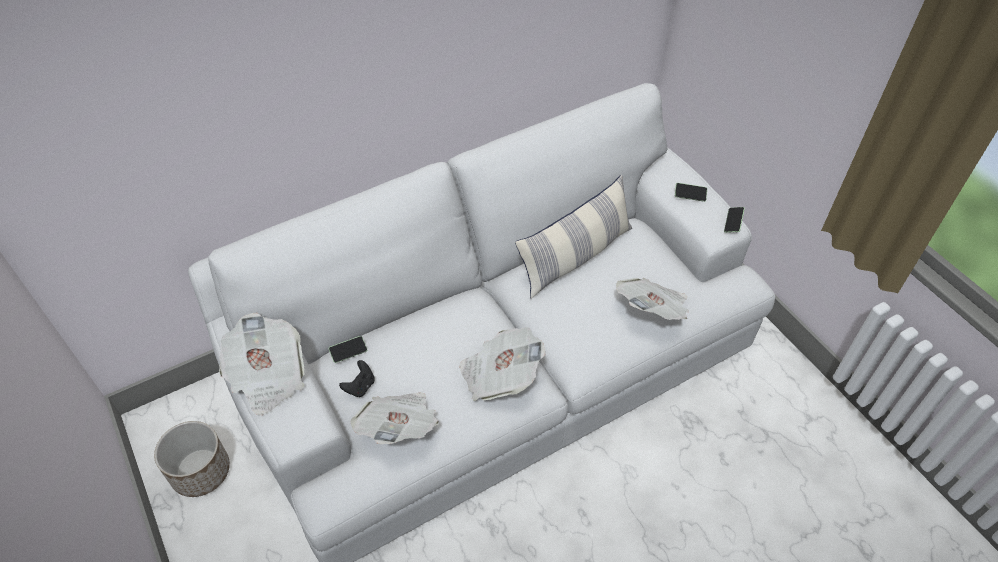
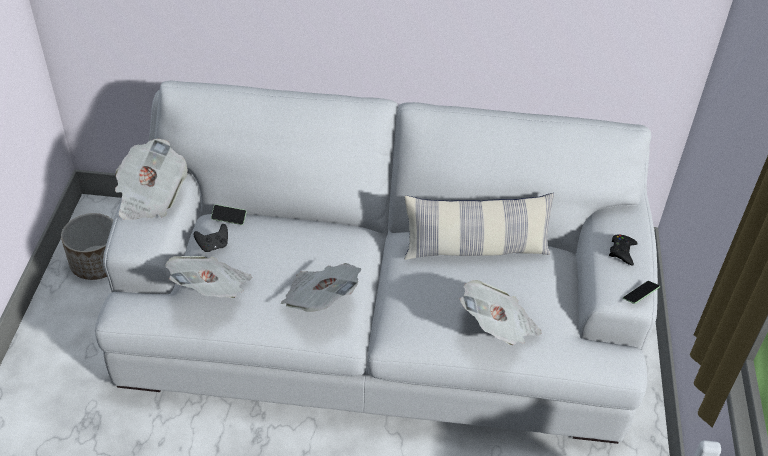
camera: 35 degrees right, 5 degrees down
phone [675,183,707,202] -> black game controller [609,235,638,266]

